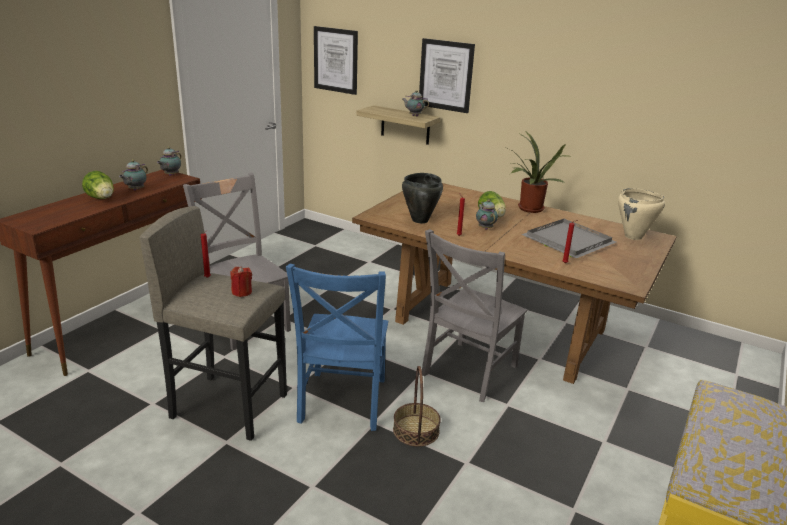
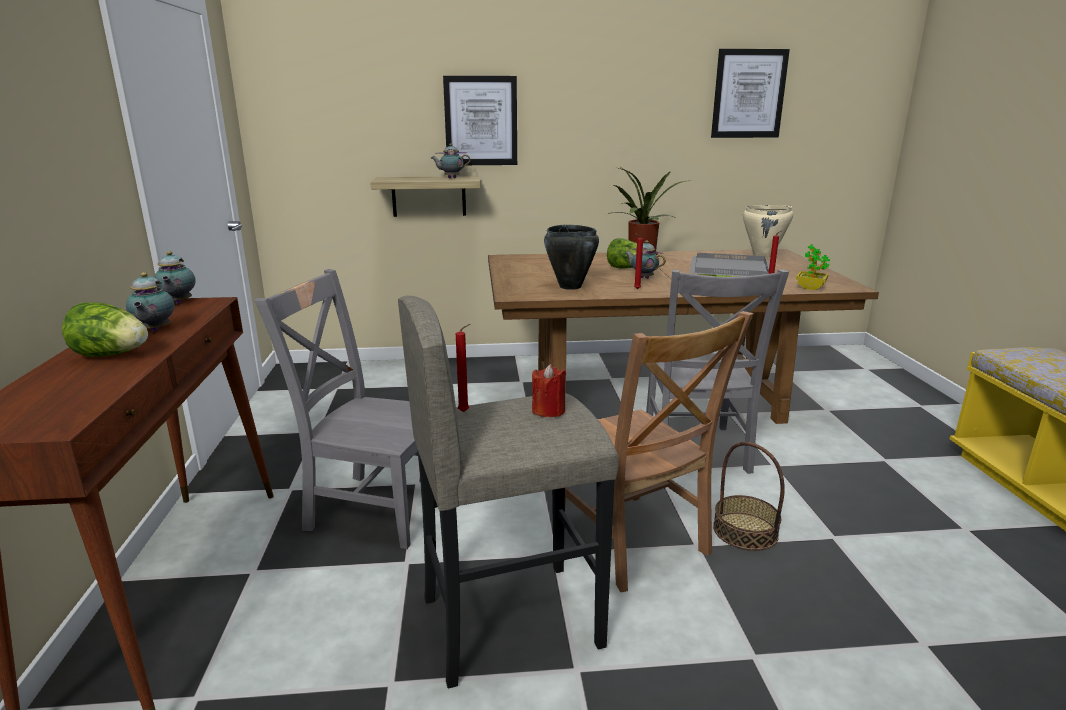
camera: 35 degrees left, 5 degrees down
blue chair [286,264,388,431] -> brown chair [565,311,754,592]
picture [314,26,358,95] -> picture moved to [711,49,790,138]
none -> potted plant [796,244,830,290]

